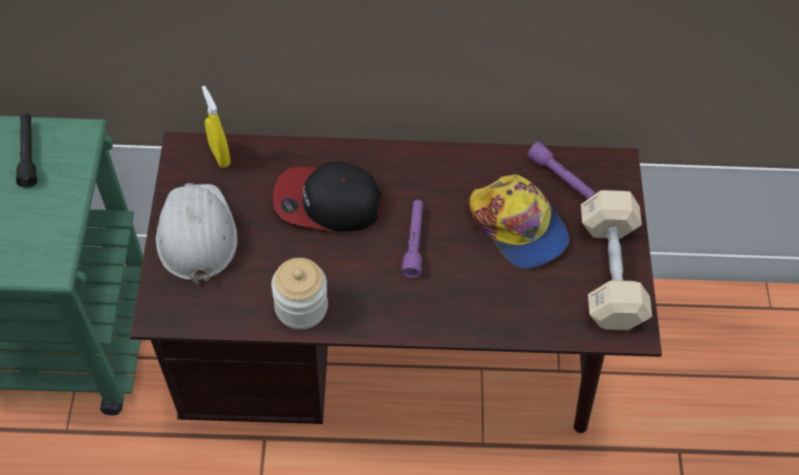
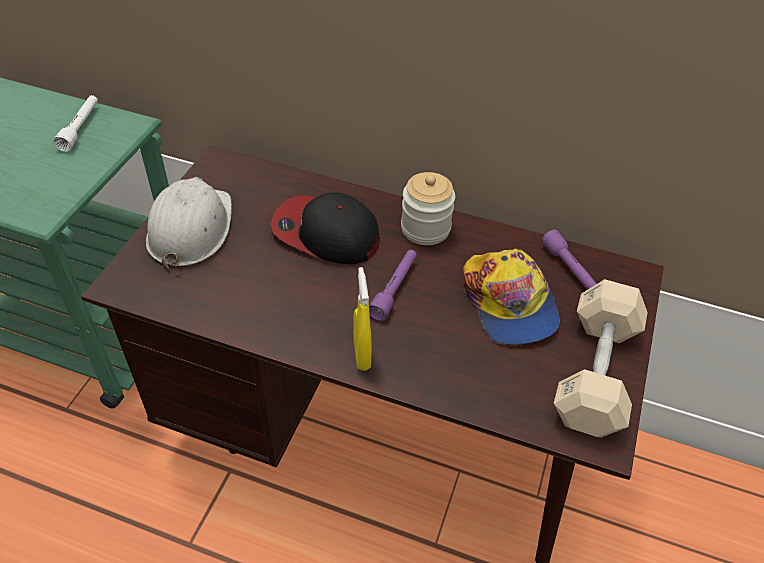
camera: 20 degrees right, 10 degrees down
black flashlight [16,113,37,188] -> white flashlight [53,95,98,152]
yellow spray bottle [202,86,231,168] -> yellow spray bottle moved to [353,267,372,371]
jar [271,258,328,330] -> jar moved to [401,172,455,245]

